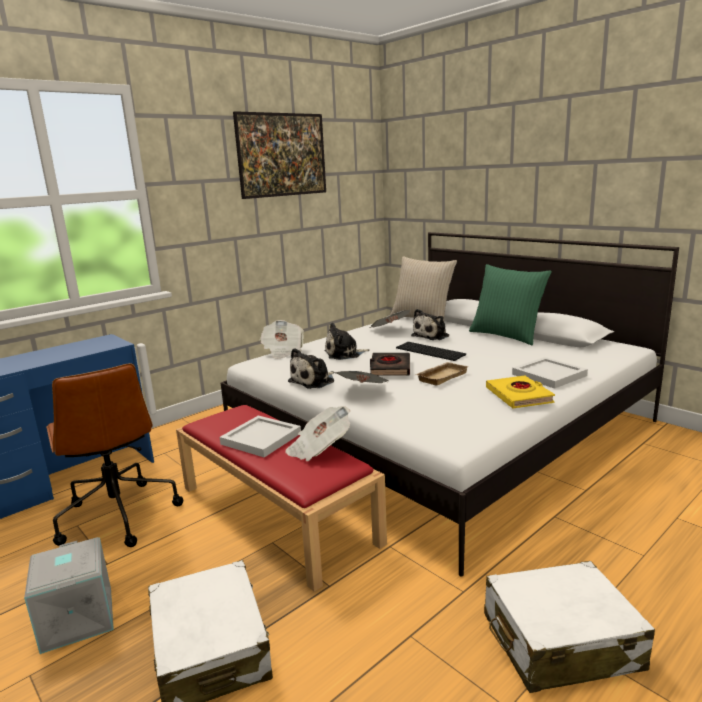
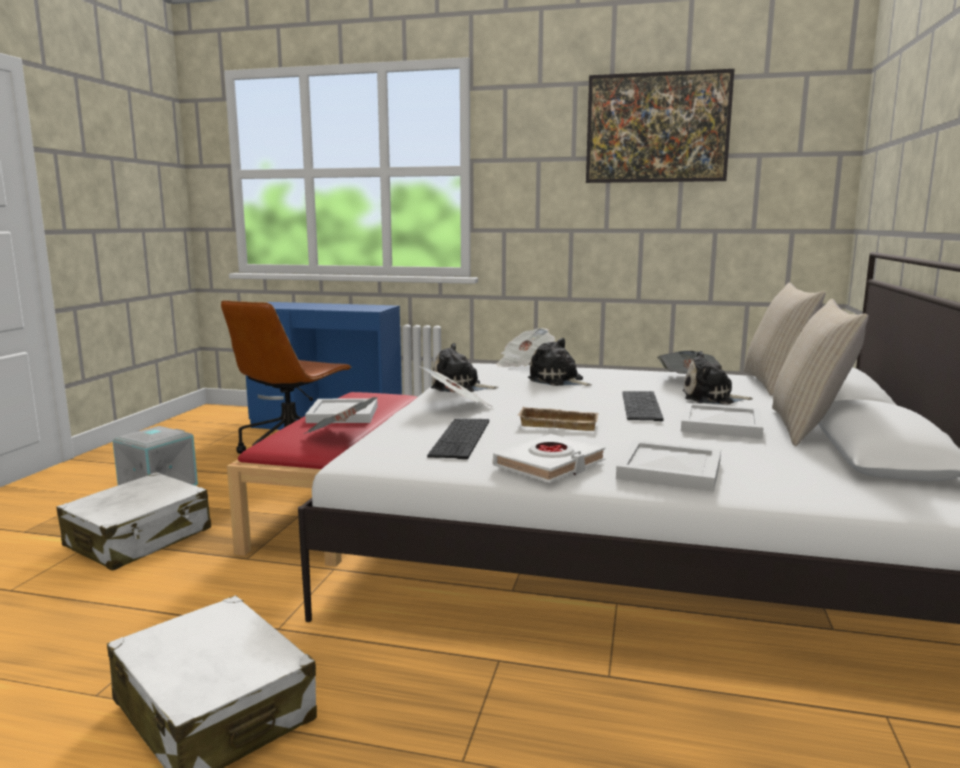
camera: 55 degrees right, 5 degrees down
black book [370,353,410,376] -> none
green pillow [469,264,552,346] -> beige pillow [772,299,869,446]
yellow book [486,375,555,408] -> white book [493,434,605,483]
none -> keyboard [427,418,489,459]
none -> white tray [681,403,764,439]

